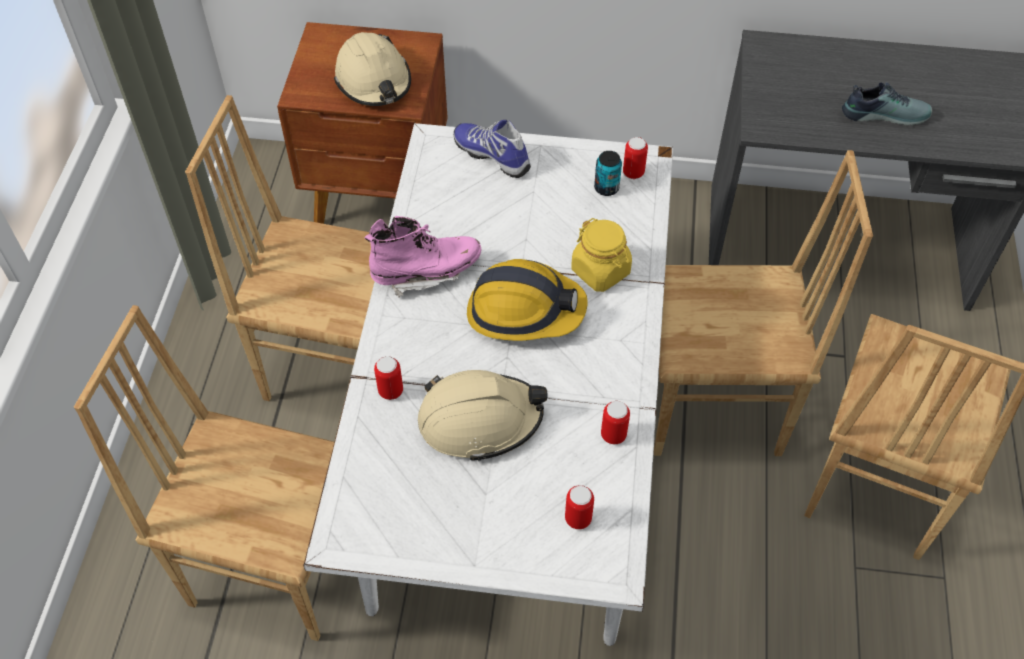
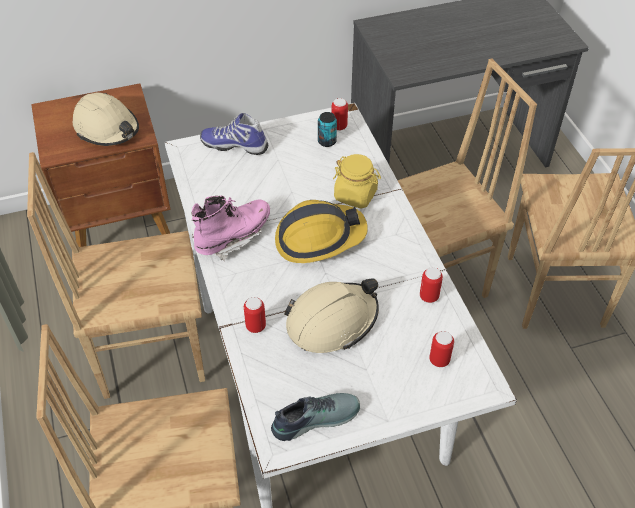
camera: 25 degrees left, 5 degrees down
shoe [842,82,932,125] -> shoe moved to [271,393,360,441]

